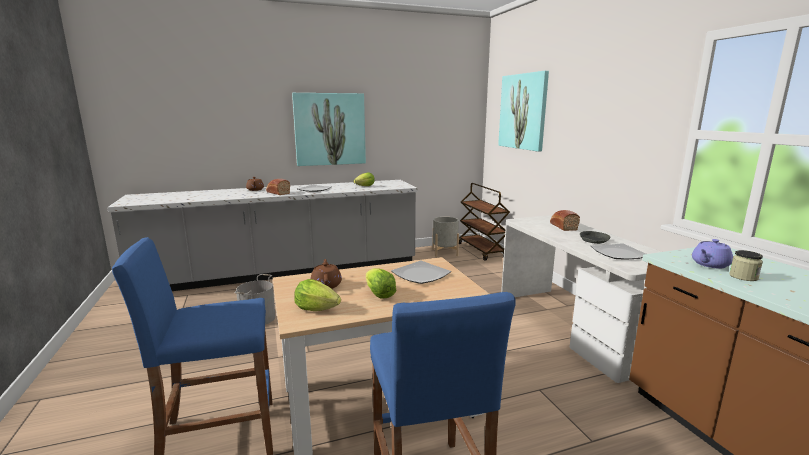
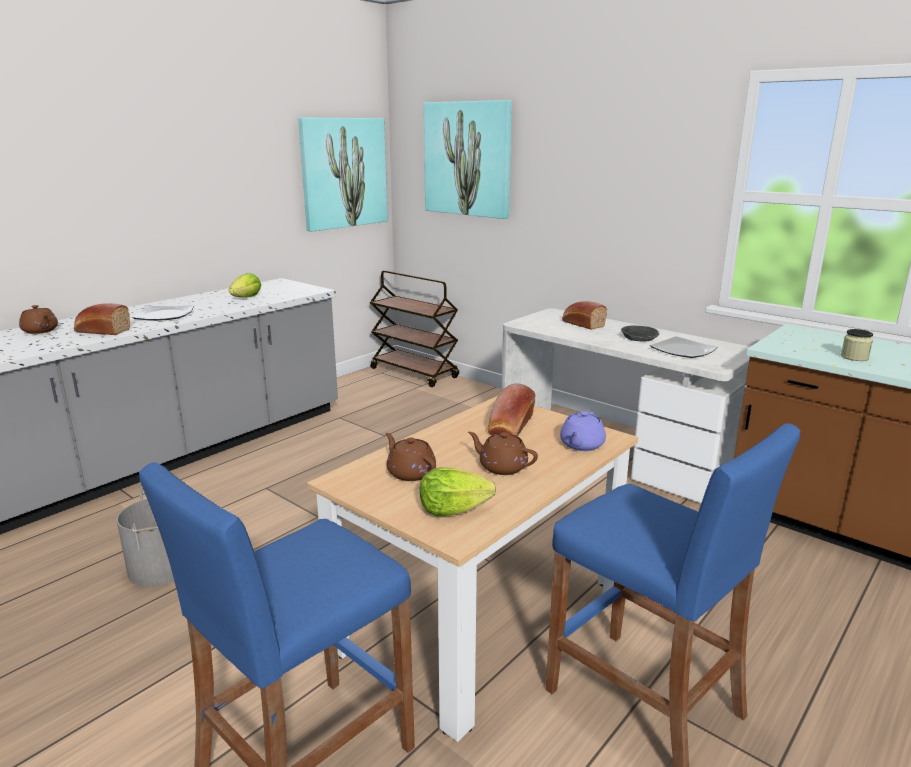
camera: 30 degrees left, 5 degrees up
picture [292,93,366,166] -> picture moved to [298,118,388,232]
lettuce [366,268,396,298] -> brown teapot [468,432,538,475]
plate [391,261,451,284] -> bread [488,383,536,436]
grey planter [432,217,459,257] -> none
purple teapot [692,239,733,269] -> purple teapot moved to [560,411,606,451]

